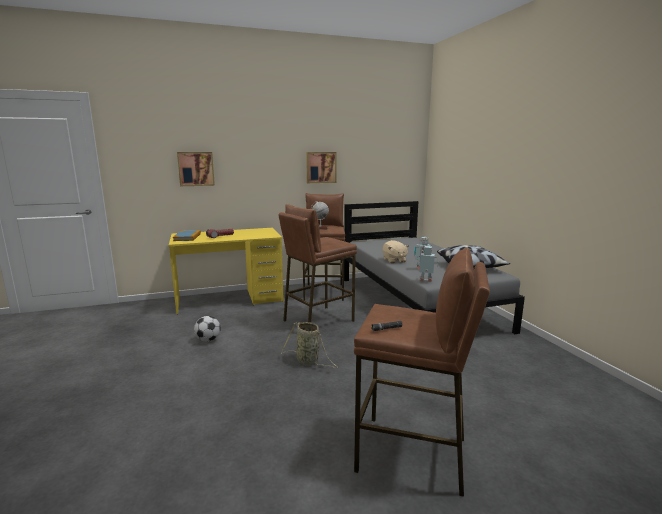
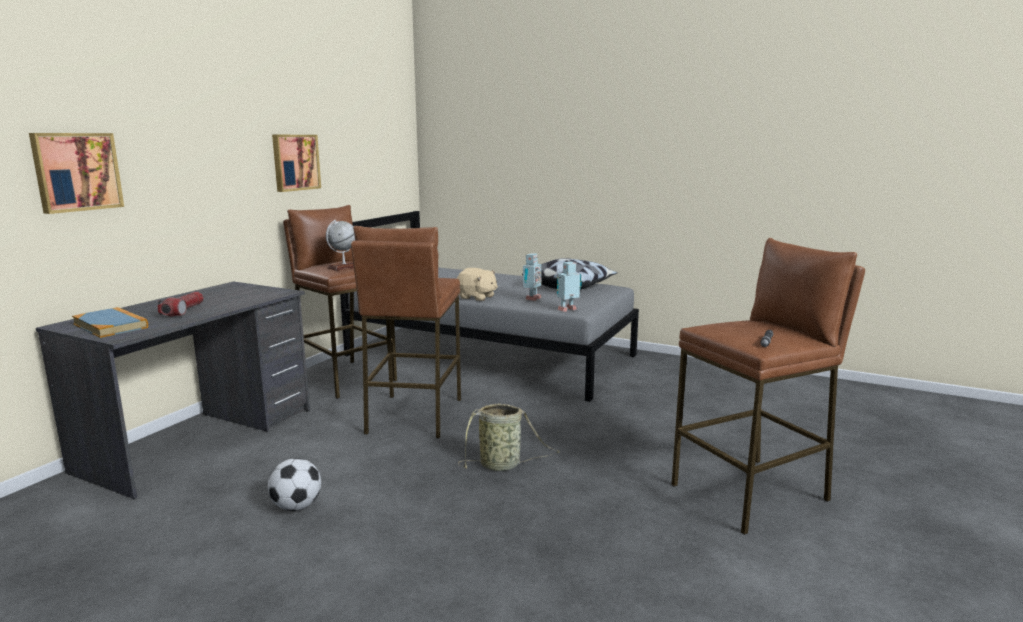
camera: 45 degrees left, 0 degrees up
yellow desk [169,228,284,314] -> grey desk [36,282,310,499]

